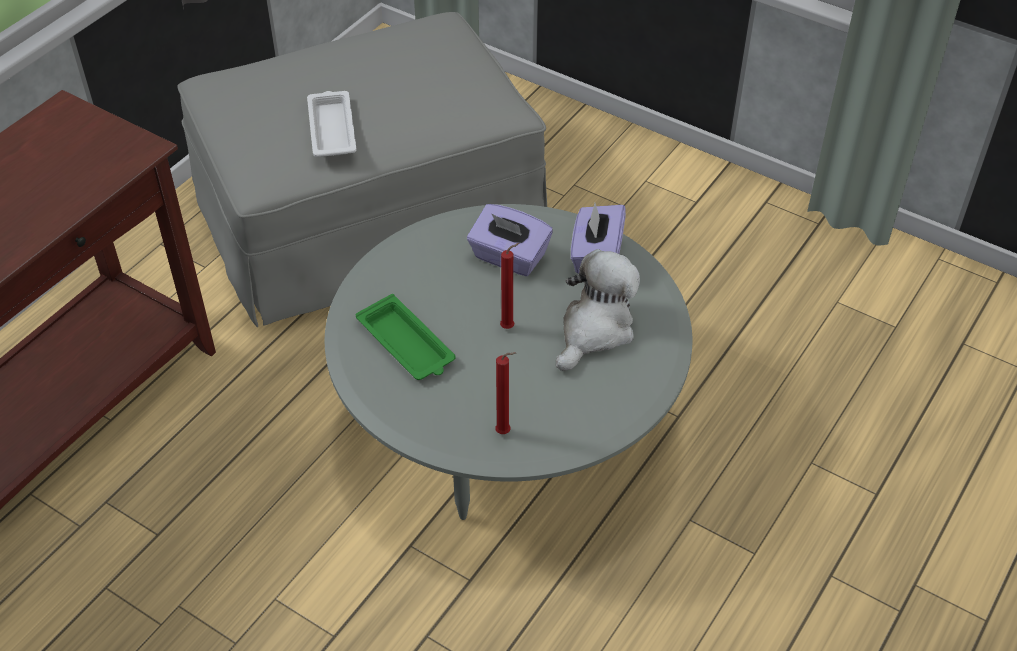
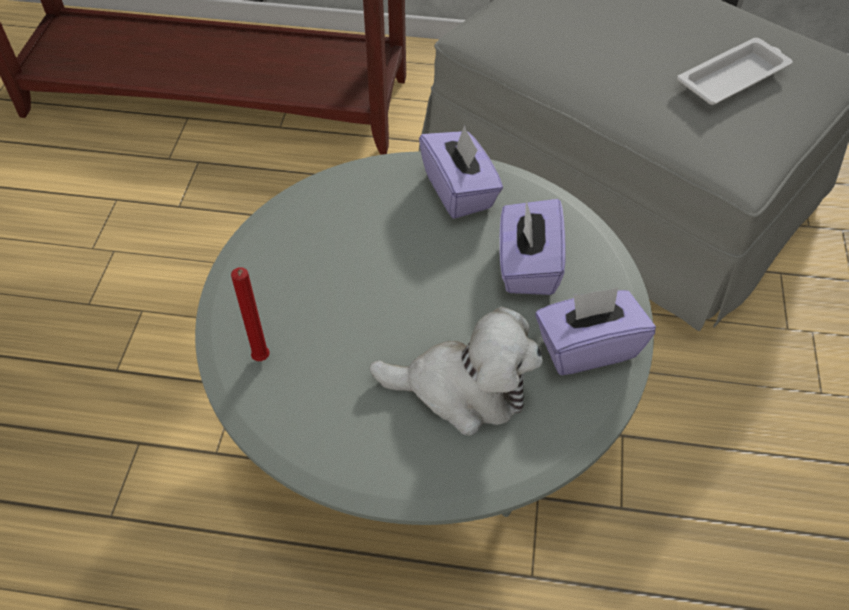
camera: 65 degrees right, 5 degrees up
white tray [307,91,357,157] -> white tray moved to [677,38,793,105]
green tray [356,294,455,380] -> none
red candle [500,243,520,329] -> none
none -> purple tissue box [419,125,503,219]

